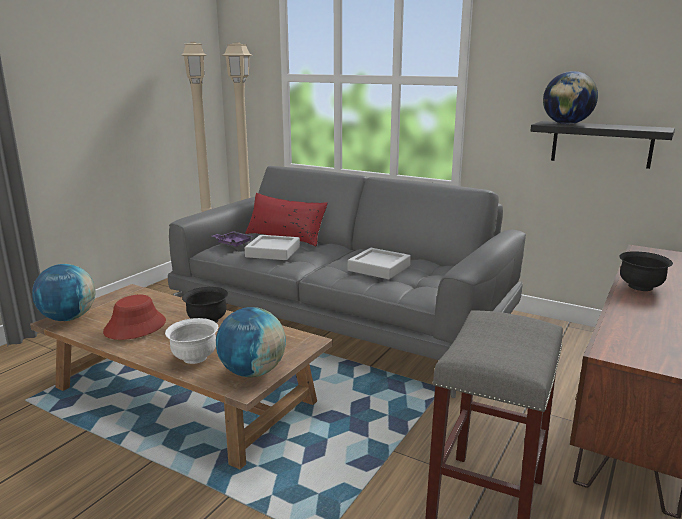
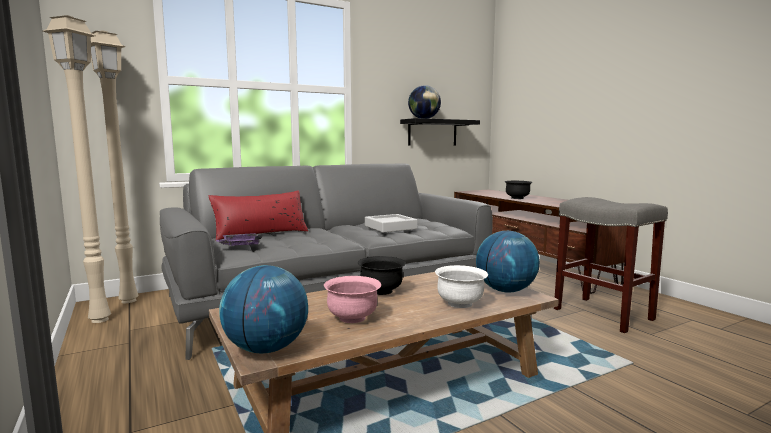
camera: 60 degrees left, 10 degrees down
red hat [103,295,166,340] -> pink bowl [324,276,381,323]
grey tray [245,235,300,260] -> none

